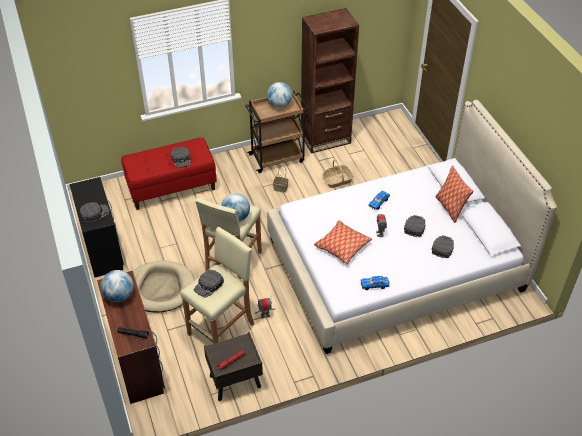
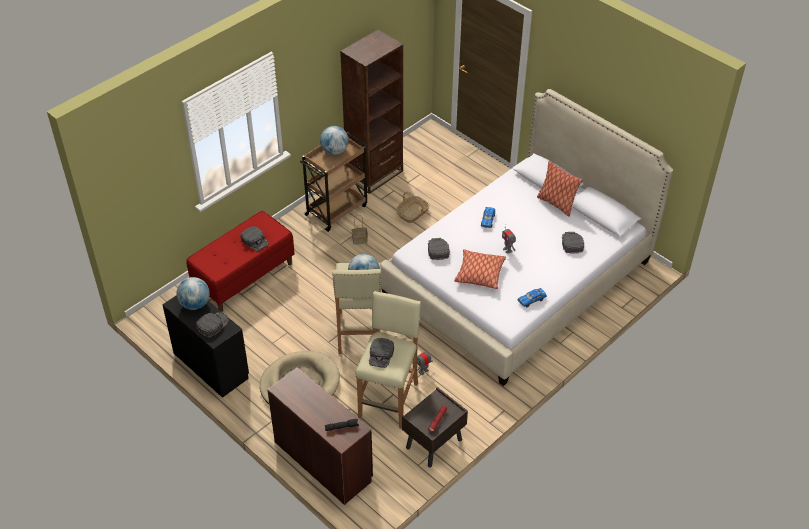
camera: 25 degrees left, 0 degrees up
globe [101,270,133,302] -> globe moved to [177,277,210,310]
black cap [404,215,426,237] -> black cap moved to [428,238,450,260]

